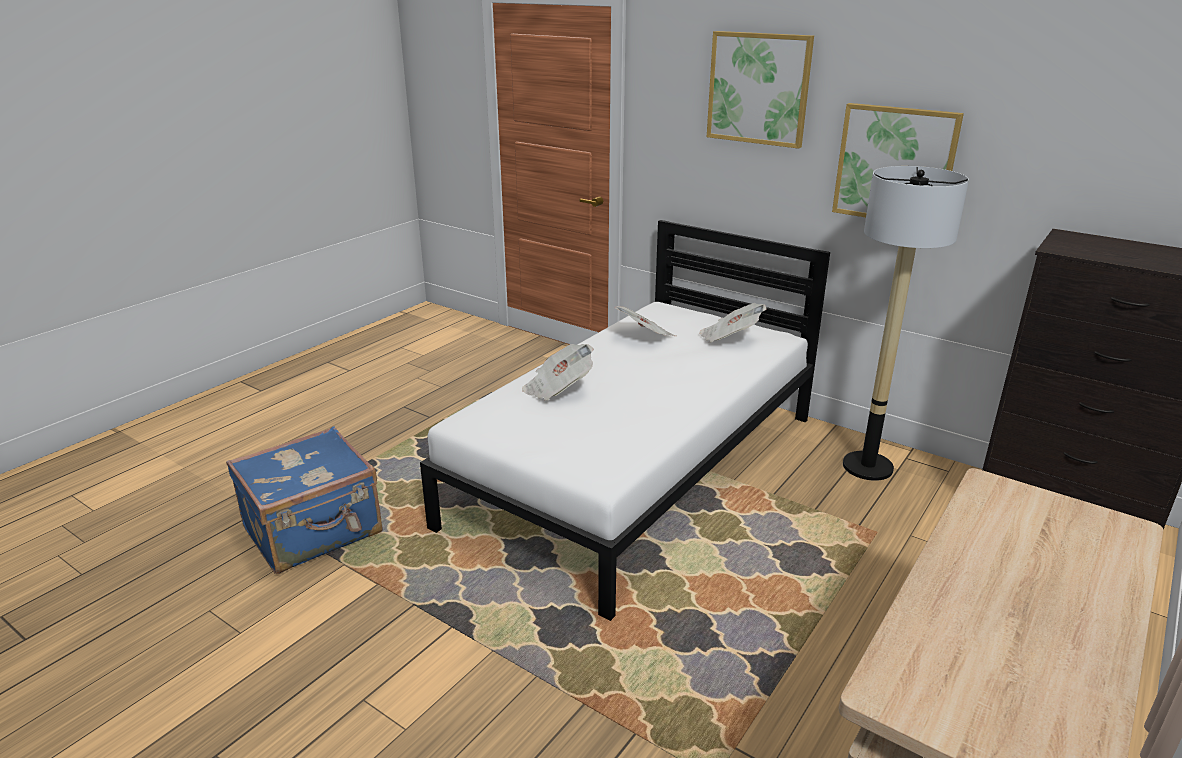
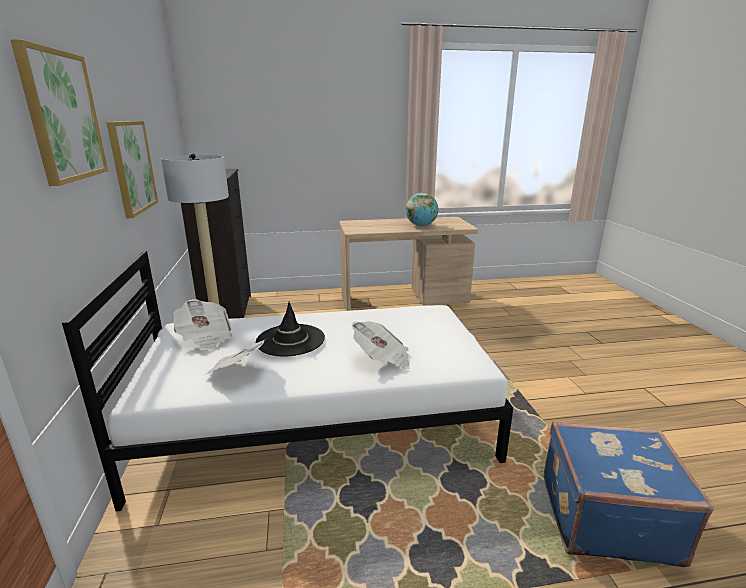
camera: 135 degrees left, 5 degrees down
none -> black hat [256,302,325,357]
none -> globe [406,193,438,226]

